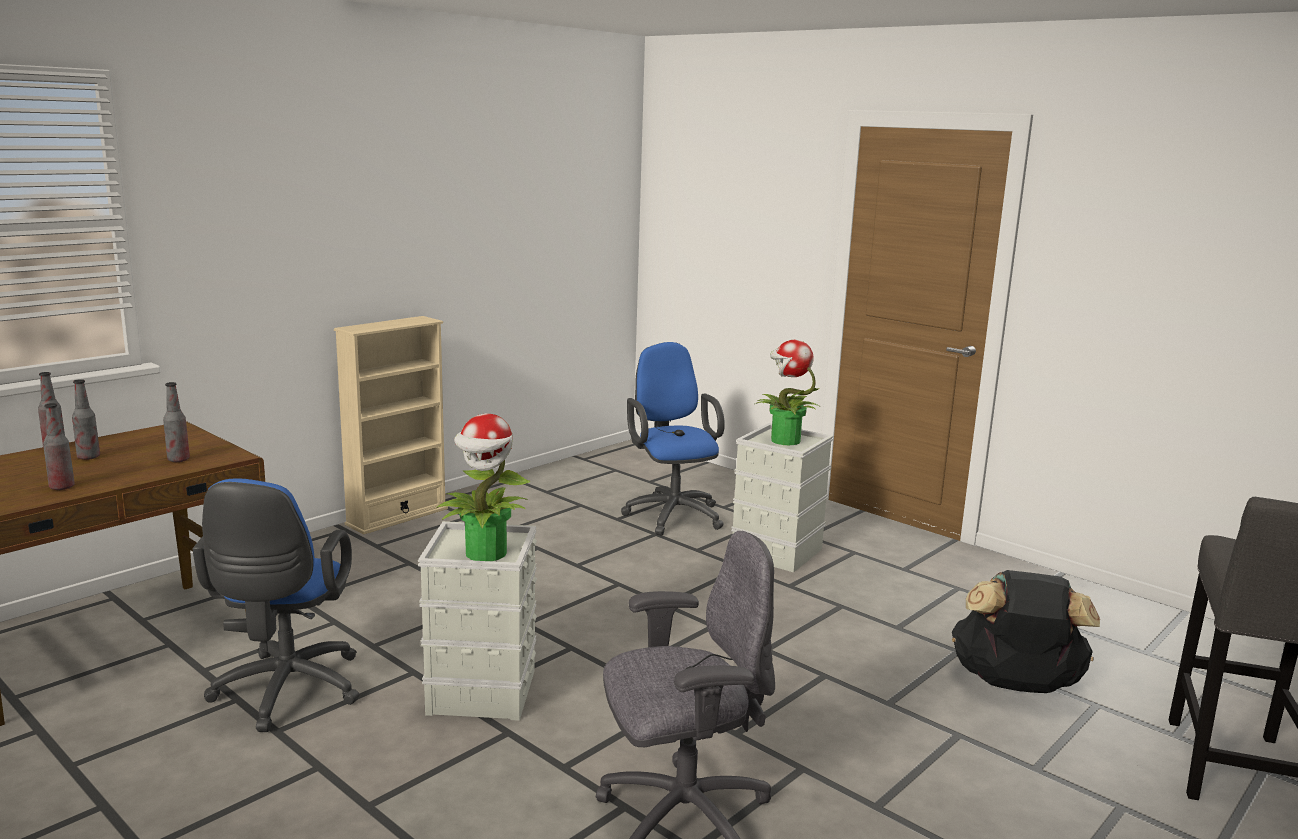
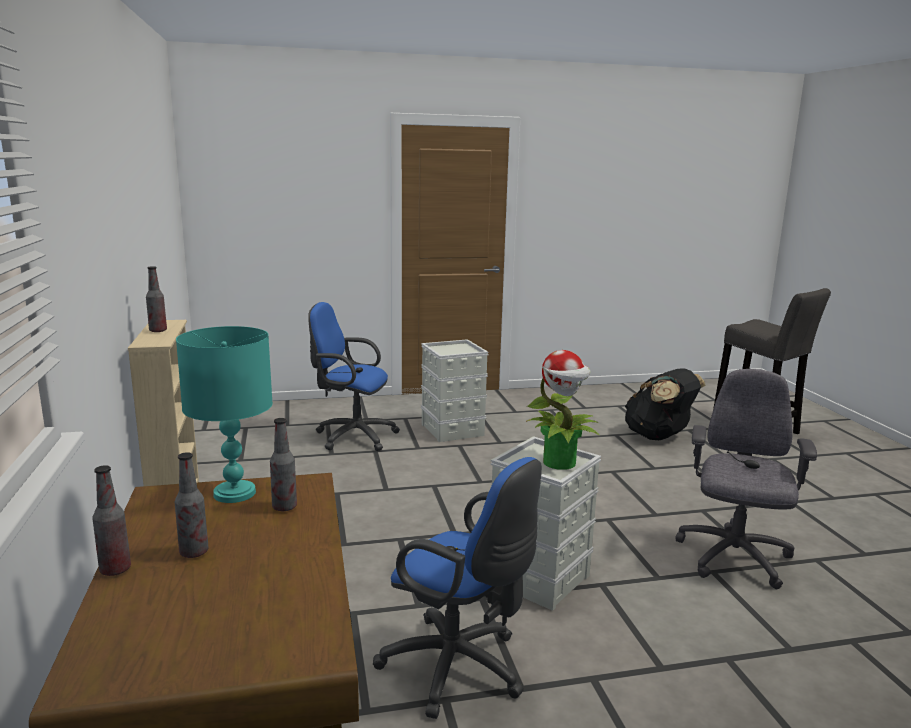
camera: 55 degrees left, 0 degrees up
bottle [43,403,75,490] -> bottle moved to [146,266,167,332]
potted plant [755,340,820,445] -> none
none -> turquoise table lamp [176,326,273,503]

